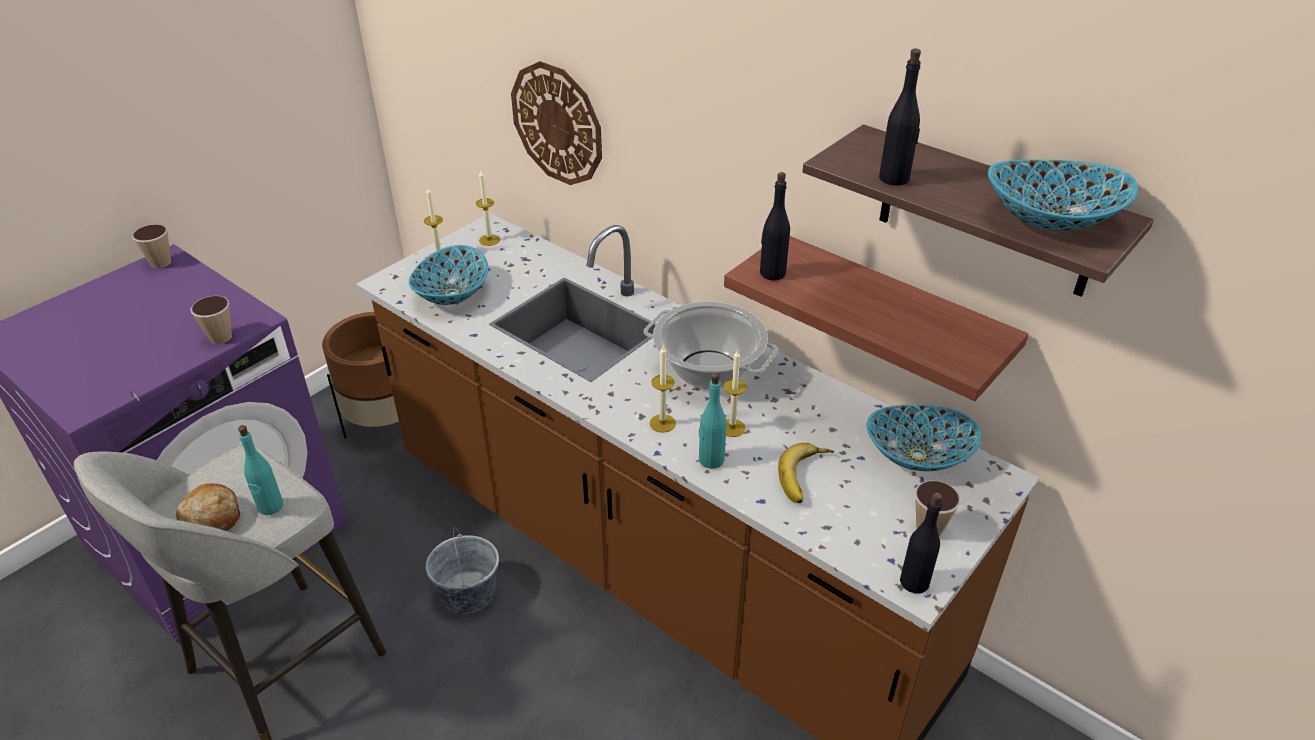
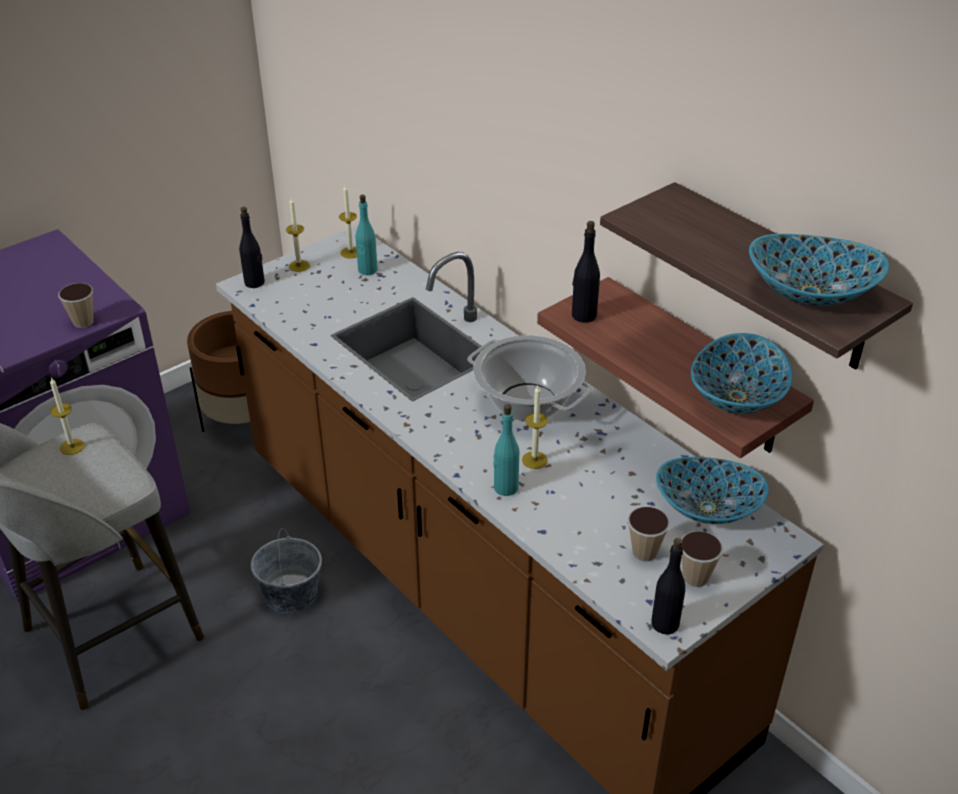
camera: 10 degrees right, 0 degrees up
cup [132,224,171,268] -> cup moved to [627,507,670,562]
bread [176,483,240,531] -> none
turquoise bottle [238,425,283,515] -> turquoise bottle moved to [356,195,378,275]
bowl [409,245,488,305] -> bowl moved to [691,333,792,414]
wall clock [511,61,602,185] -> none
candle [650,346,676,433] -> candle moved to [50,377,85,455]
banana [778,443,834,503] -> none
black bottle [879,49,921,185] -> black bottle moved to [239,207,265,288]

